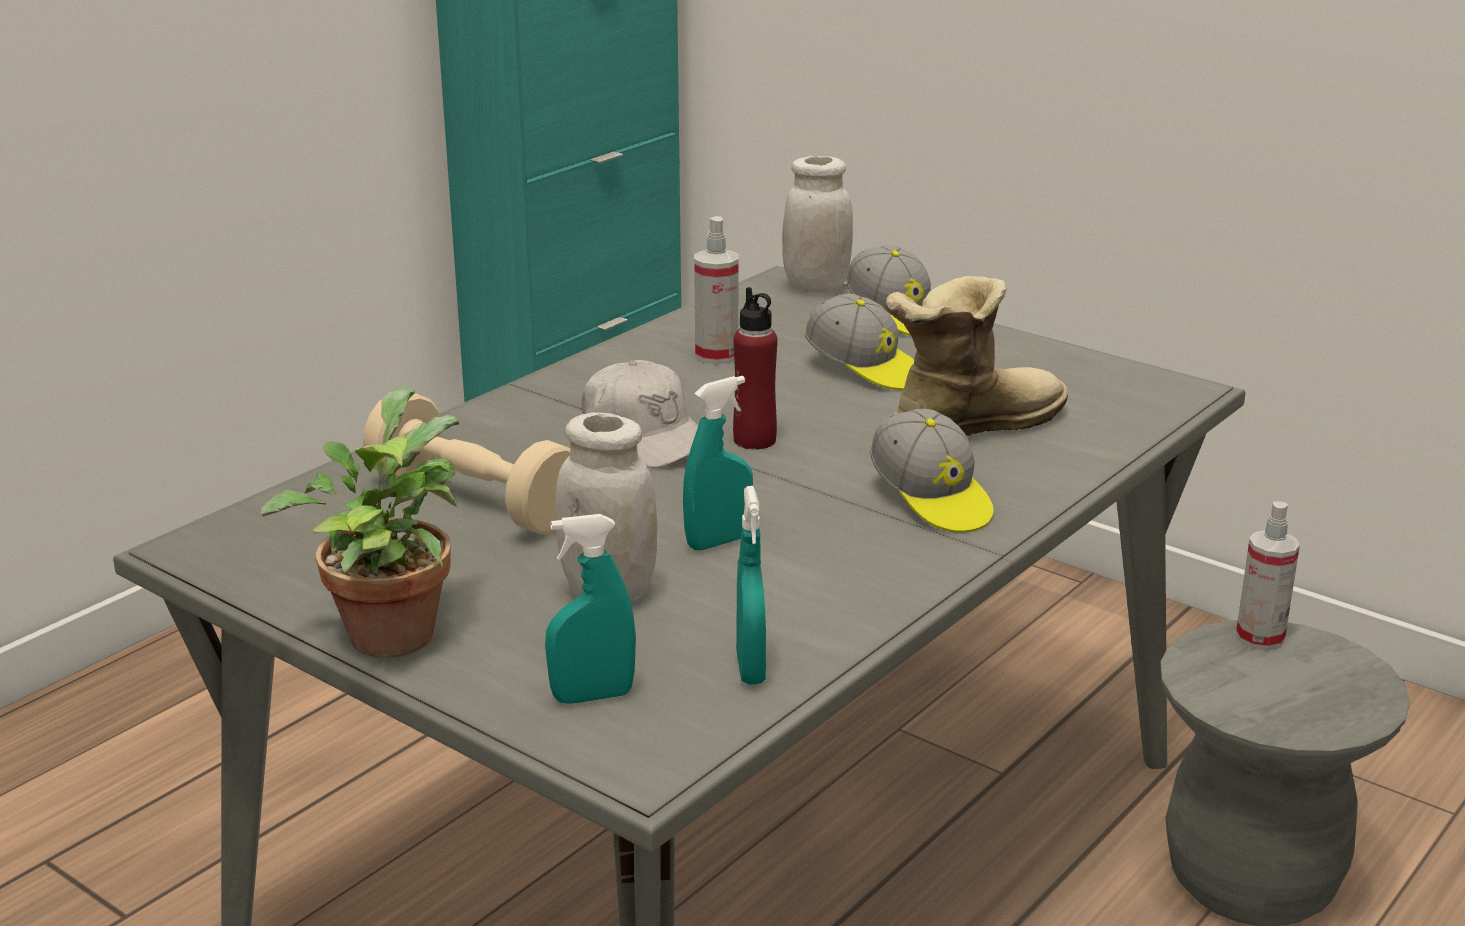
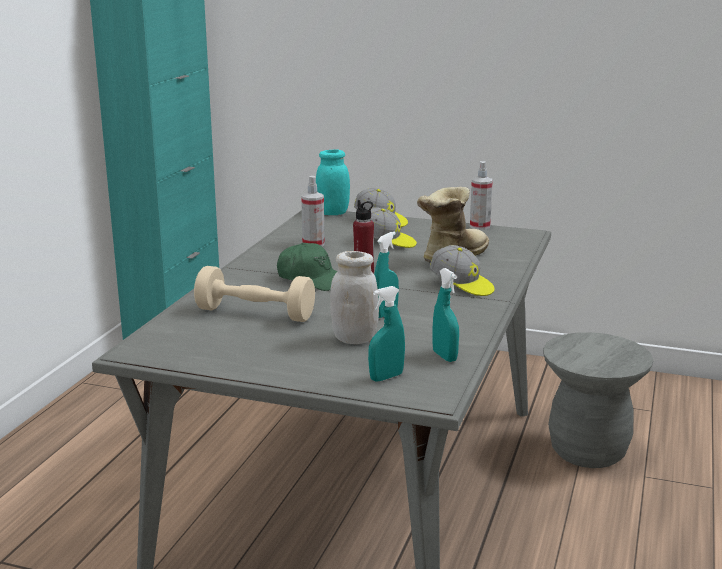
camera: 20 degrees left, 5 degrees down
potted plant [261,388,459,658] -> none
white cap [582,360,698,468] -> green cap [277,243,337,291]
white jar [782,156,853,292] -> turquoise jar [316,149,350,215]
spray bottle [1236,501,1300,651] -> spray bottle moved to [470,161,493,230]

